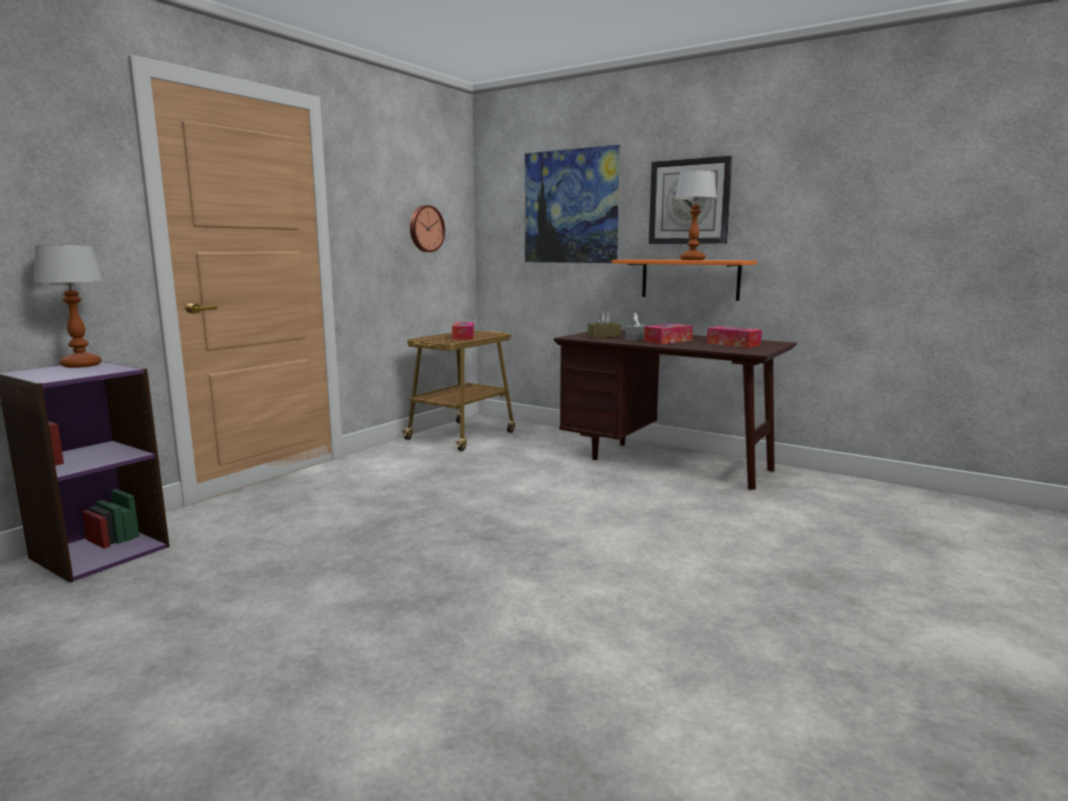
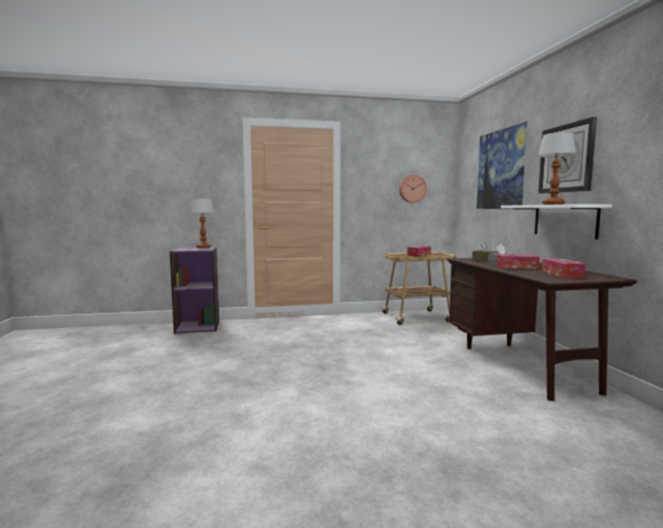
camera: 45 degrees right, 5 degrees down
orange shelf [612,259,757,301] -> white shelf [501,204,612,239]

